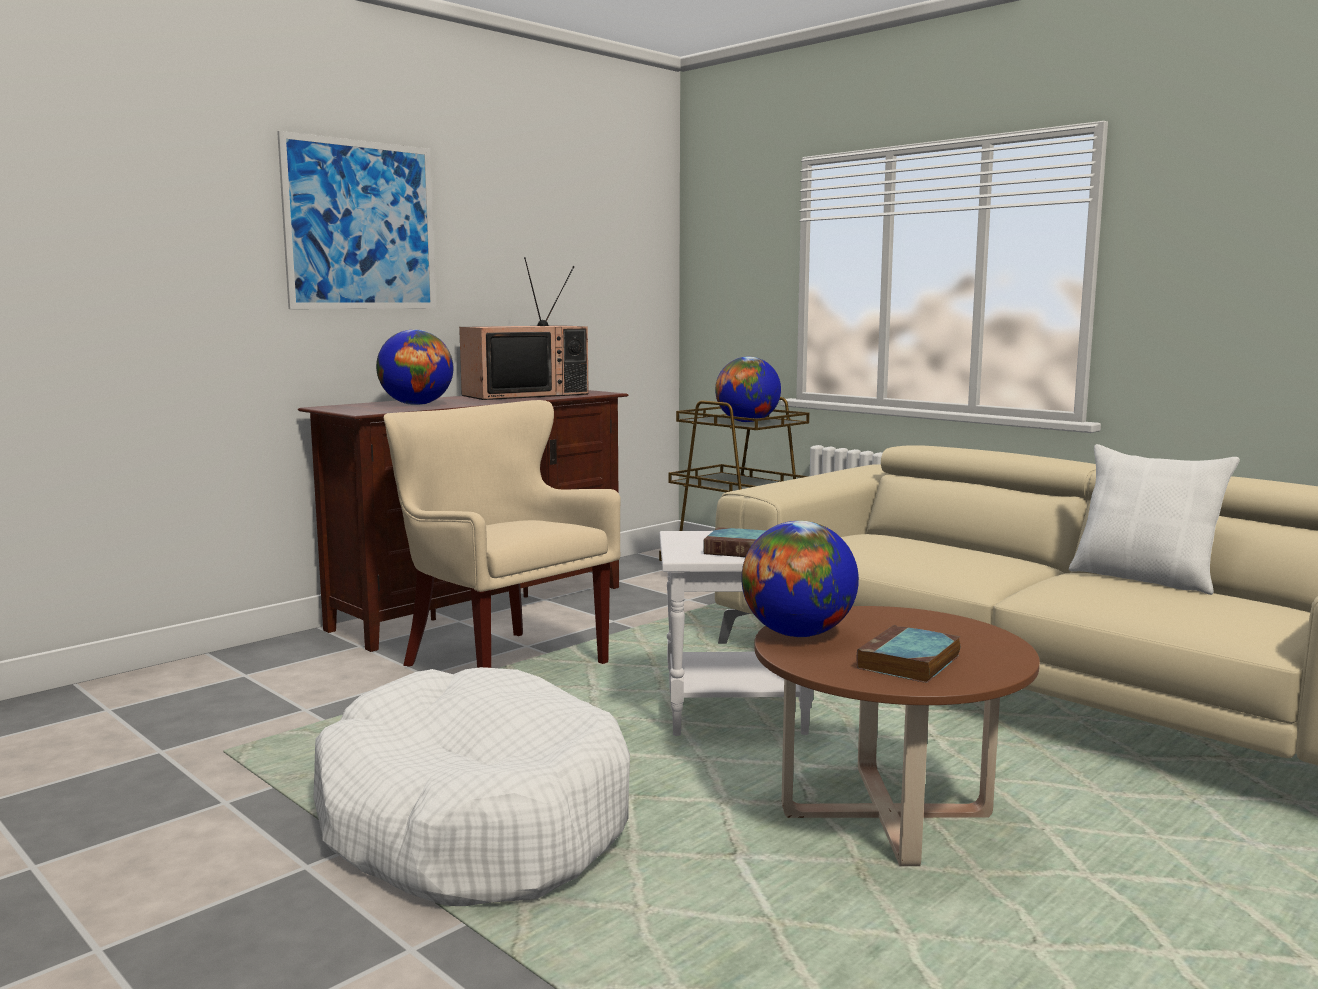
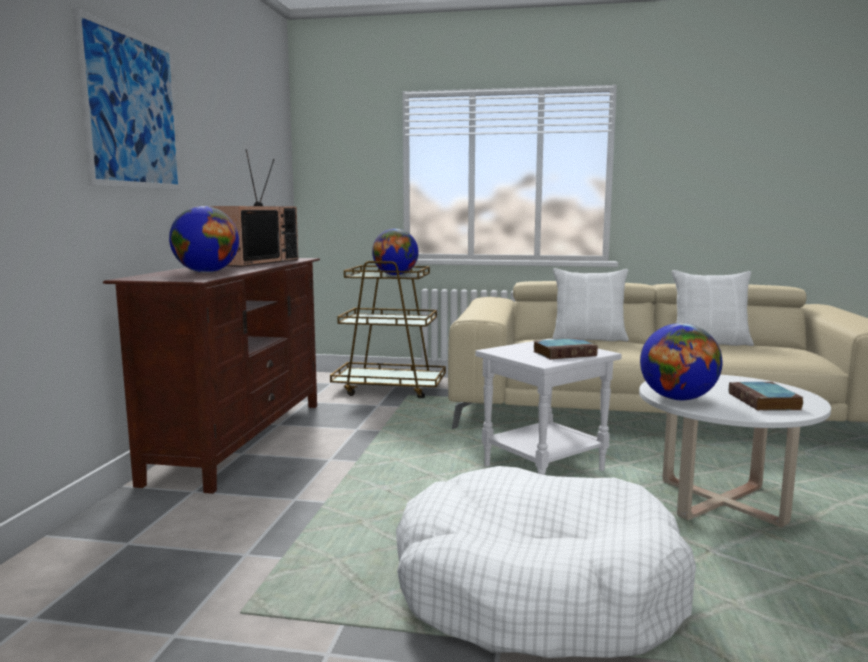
camera: 35 degrees left, 0 degrees up
beige armchair [383,400,621,668] -> none
brown coffee table [754,606,1040,866] -> white coffee table [639,375,831,527]
none -> white pillow [552,268,629,342]

